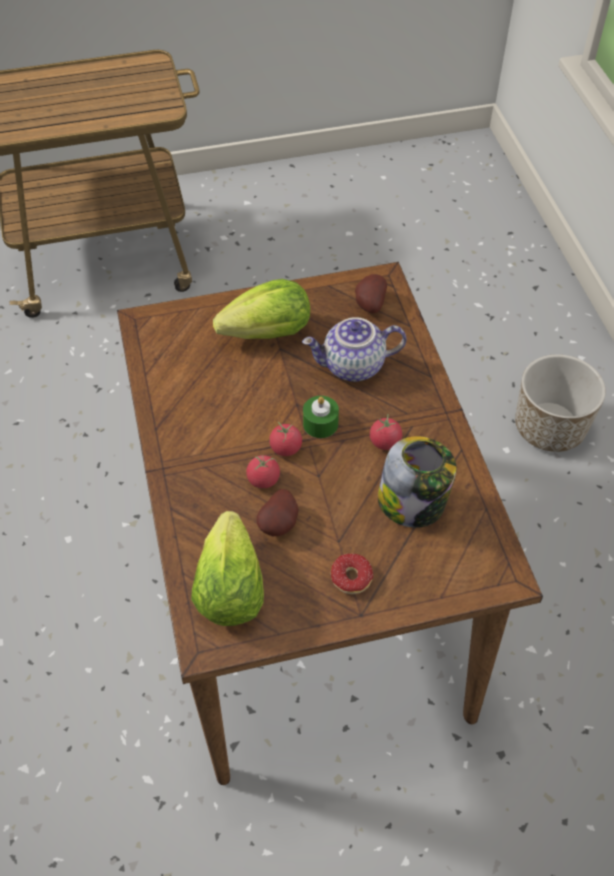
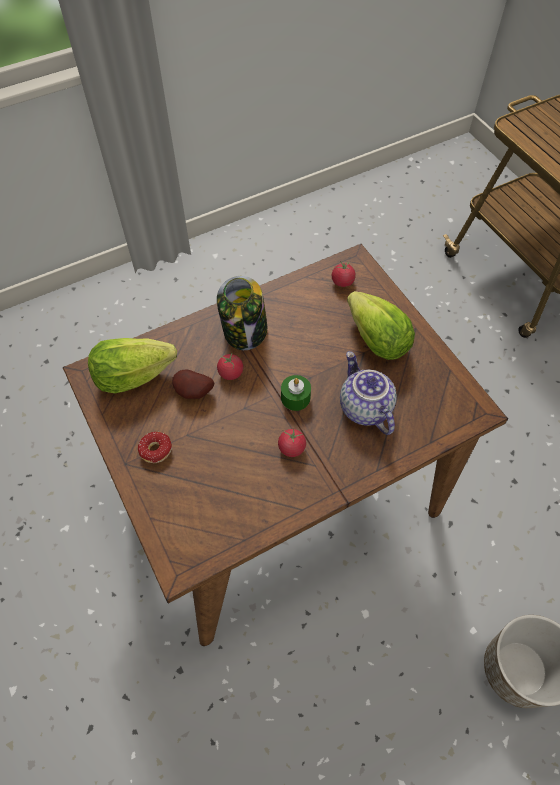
camera: 75 degrees right, 5 degrees up
tomato [269,422,302,456] -> tomato moved to [332,261,356,287]
potato [355,274,387,313] -> none
jar [378,436,456,528] -> jar moved to [217,276,267,350]

